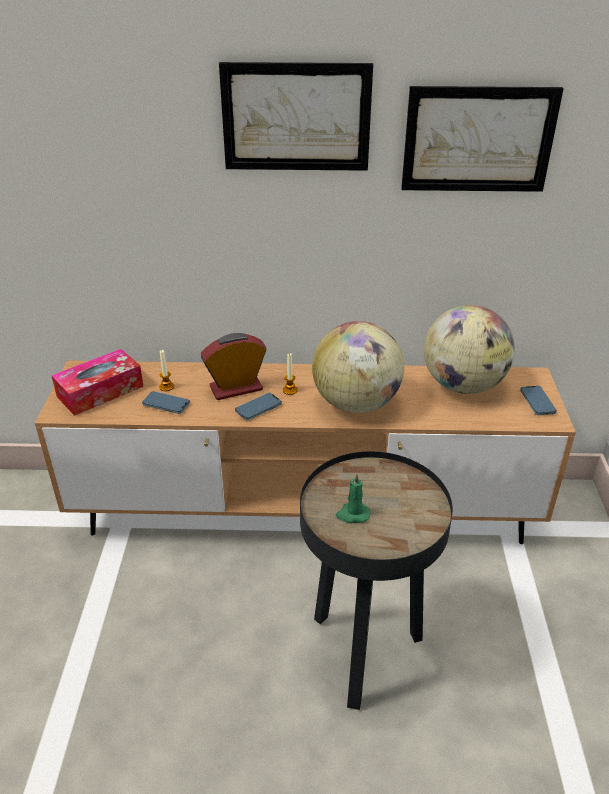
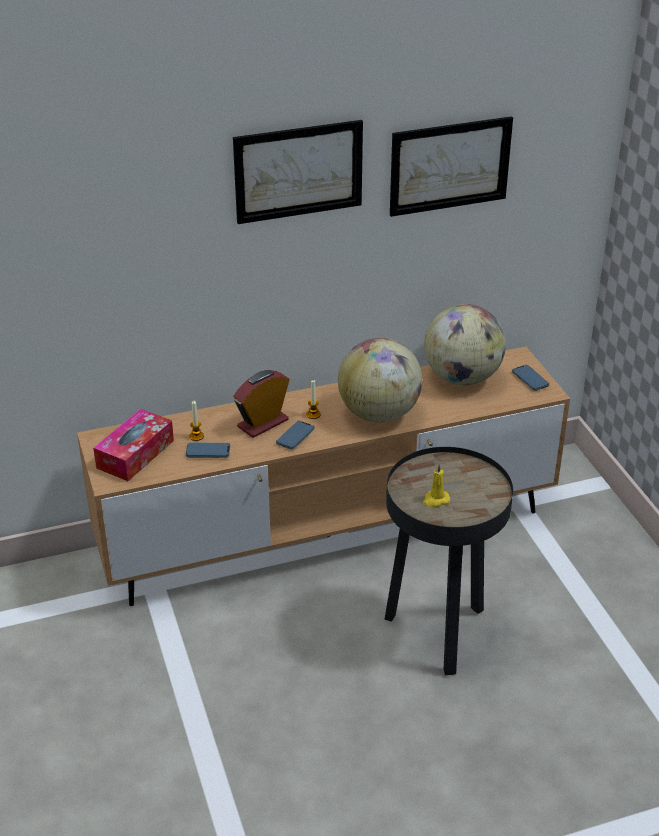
camera: 20 degrees left, 0 degrees up
green candle [336,473,370,523] -> yellow candle [423,464,450,507]

